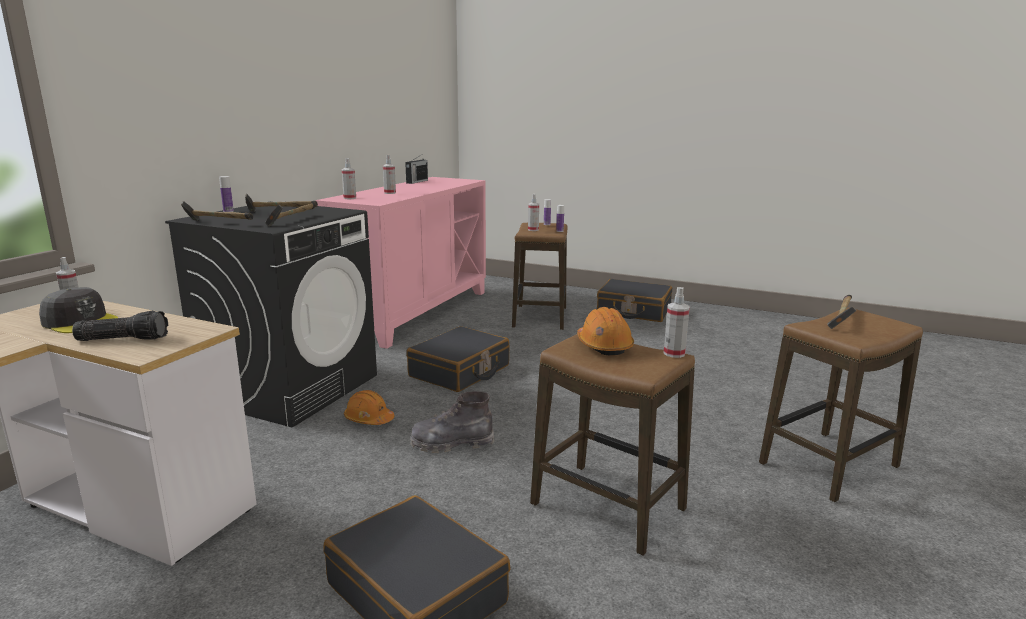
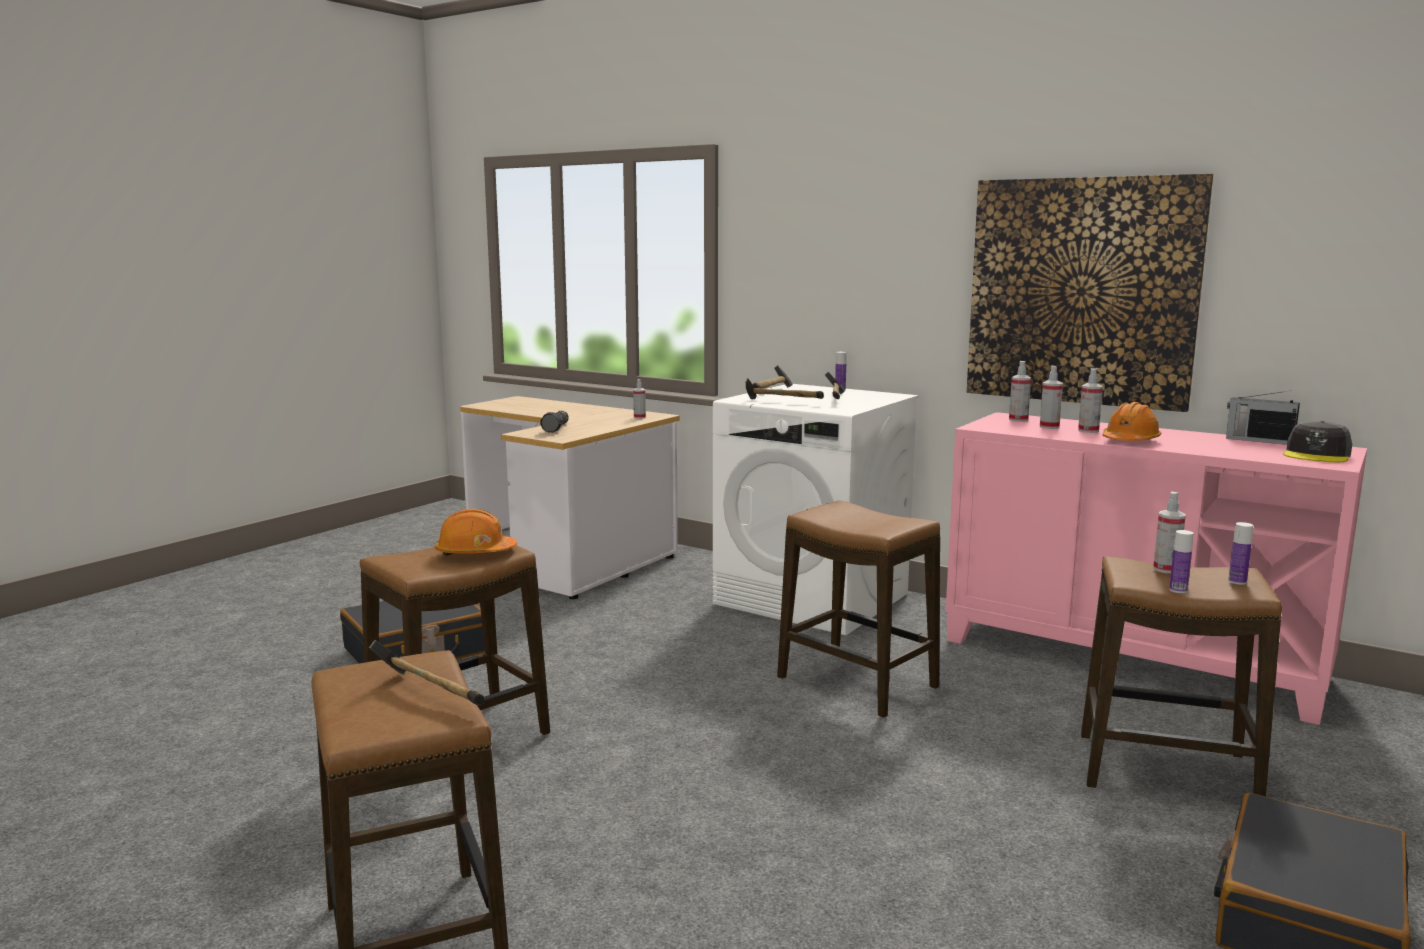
camera: 100 degrees right, 5 degrees down
grey cap [39,287,118,333] -> grey cap moved to [1283,421,1352,462]
black washing machine [165,206,377,427] -> white washing machine [713,384,919,635]
orange hard hat [344,390,394,425] -> orange hard hat moved to [1102,402,1161,441]
black suitcase [407,326,509,392] -> stool [777,500,940,718]
grey boot [410,391,494,453] -> none
spray bottle [663,287,690,358] -> spray bottle moved to [1040,366,1063,429]
none -> picture [967,174,1213,412]

